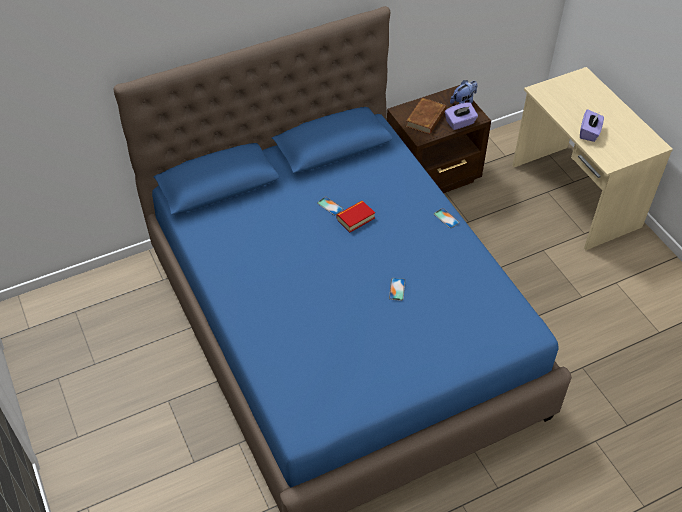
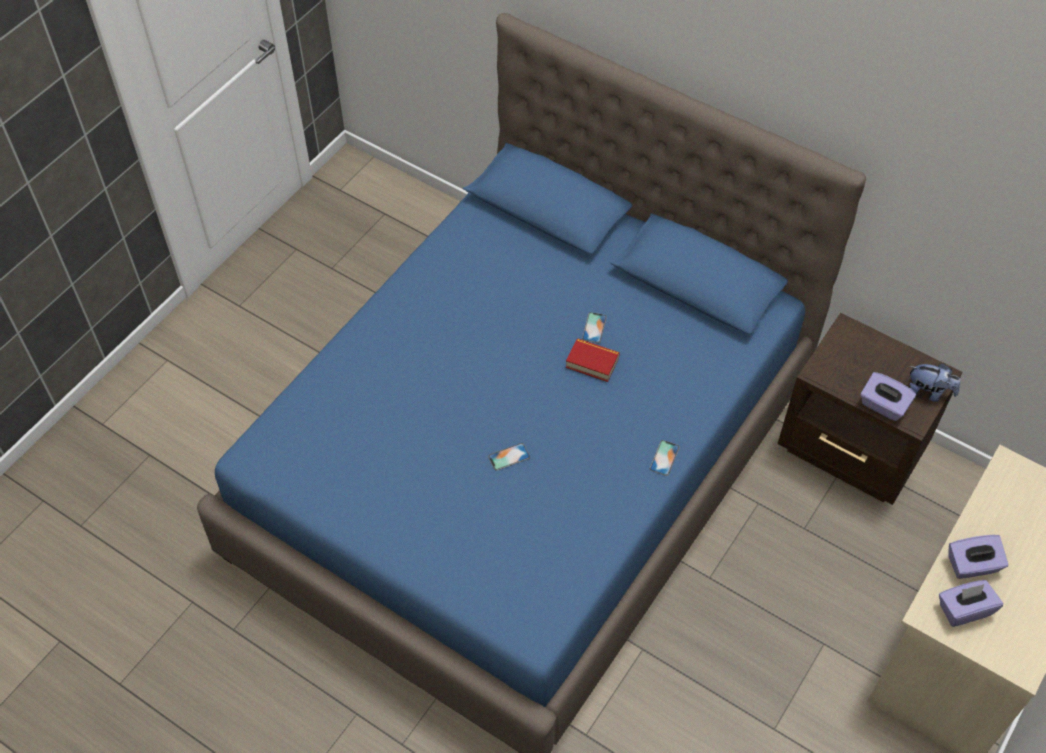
camera: 60 degrees right, 5 degrees up
brown book [406,98,446,134] -> none
none -> purple tissue box [939,580,1003,627]

